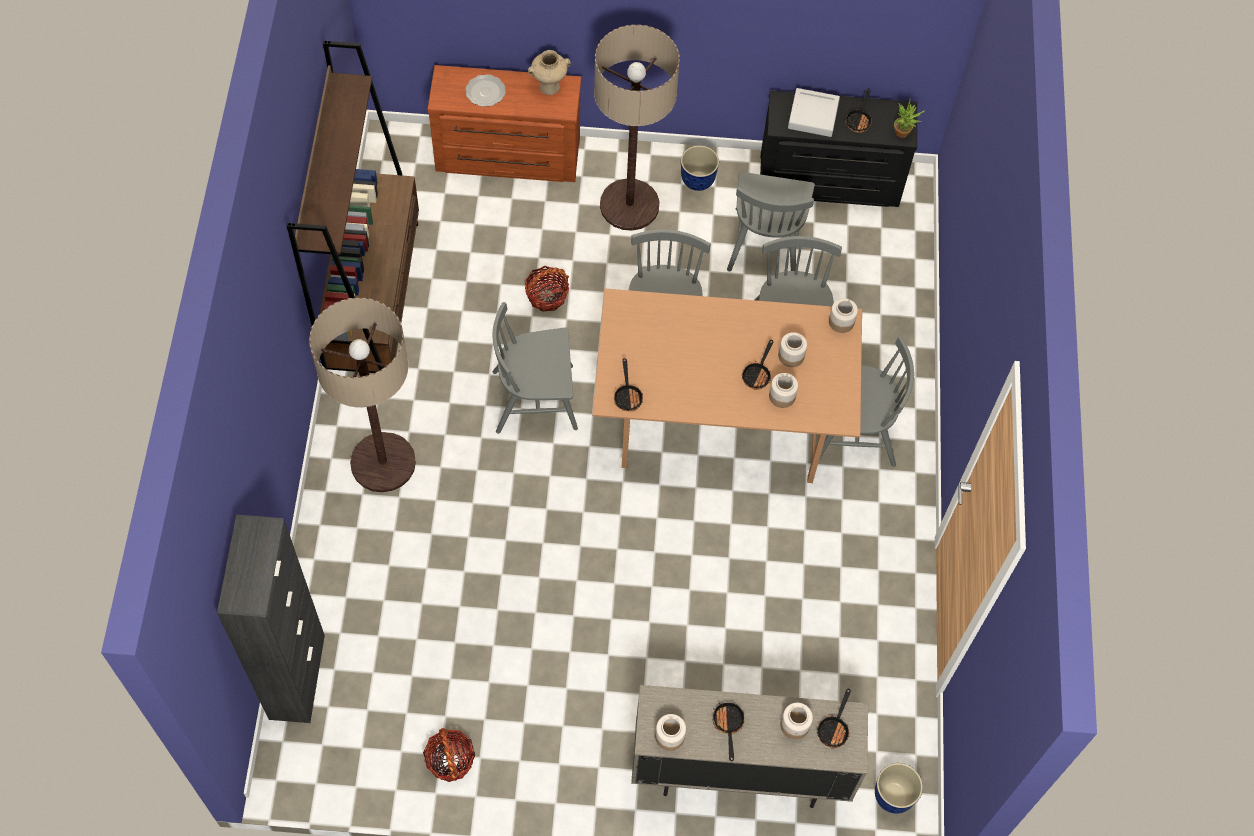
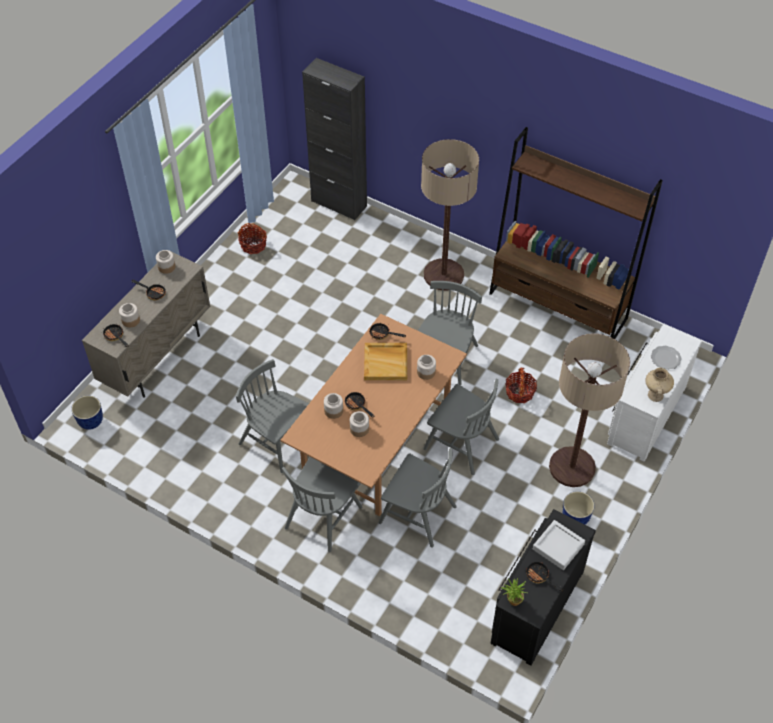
camera: 120 degrees right, 10 degrees down
brown dresser [427,65,581,182] -> white dresser [607,324,702,461]
grey chair [727,172,815,271] -> grey chair moved to [236,359,309,473]
jar [829,298,858,333] -> jar moved to [417,355,436,380]
none -> beige tray [364,343,407,380]

